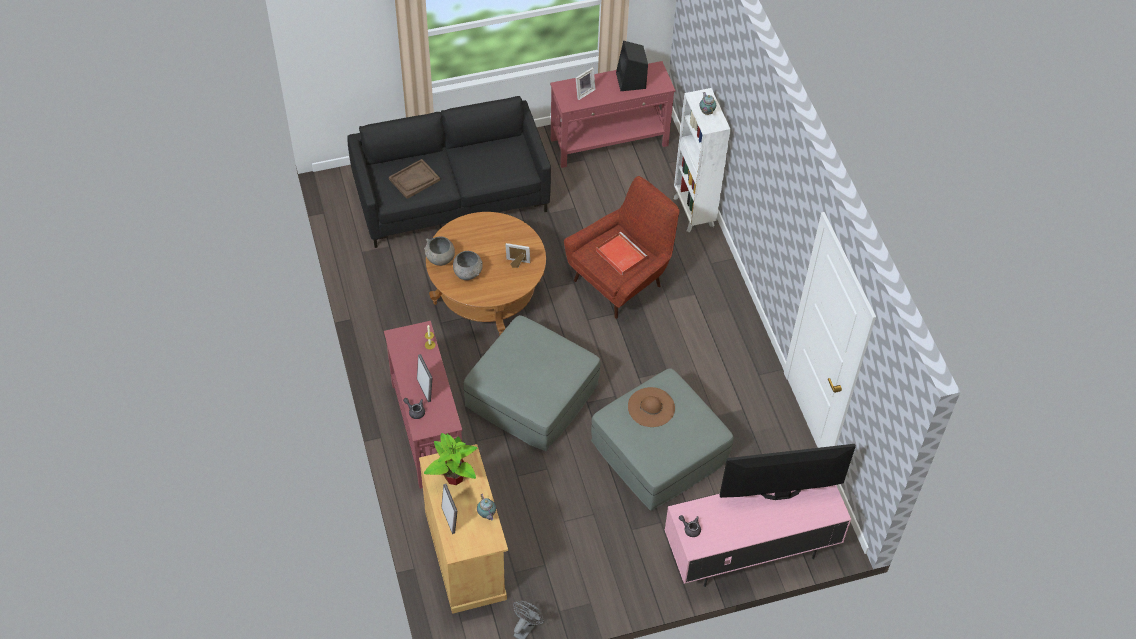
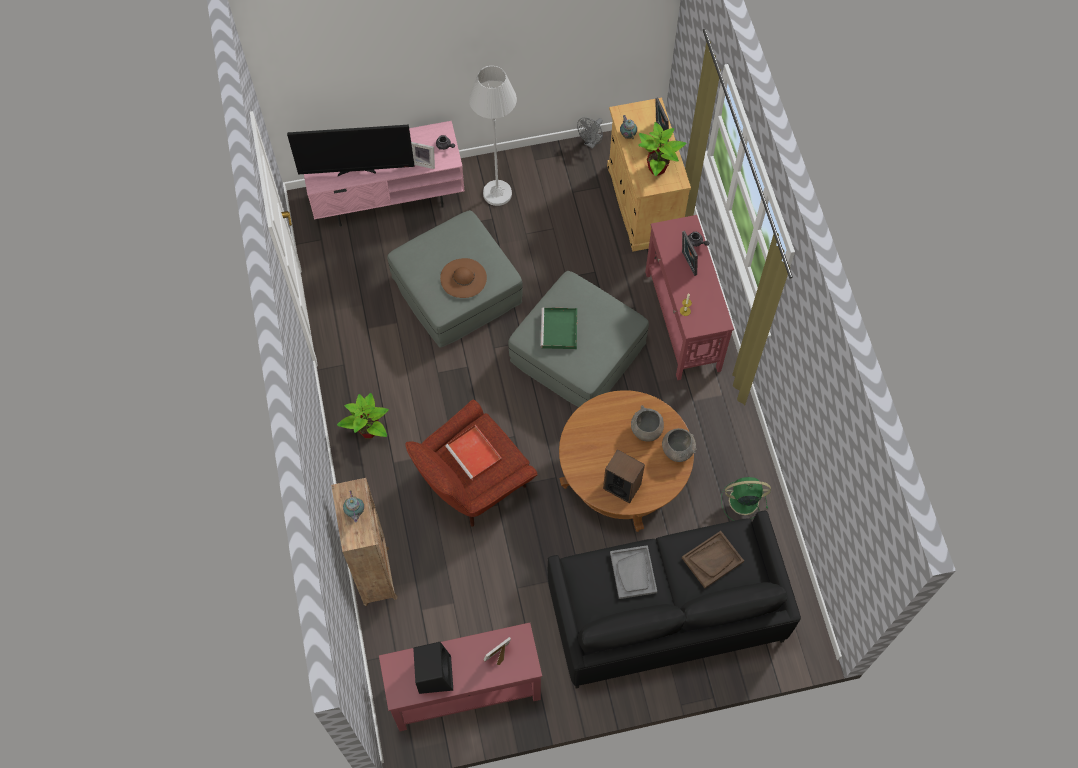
camera: 175 degrees left, 10 degrees up
picture frame [505,243,530,268] -> picture frame moved to [411,142,435,169]
white bookcase [673,88,730,232] -> brown bookcase [331,478,398,606]
none -> potted plant [337,393,389,438]
none -> white floor lamp [469,66,517,206]
none -> green tray [541,307,577,349]
none -> speaker [603,449,645,504]
none -> grey tray [610,545,657,599]
none -> green fan [721,477,771,521]

